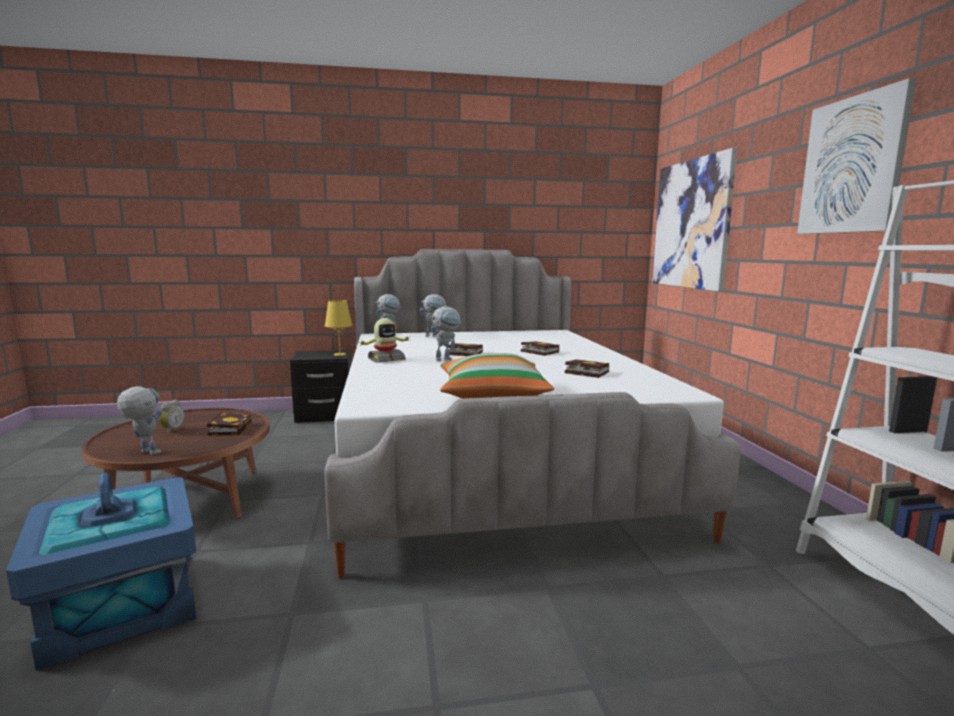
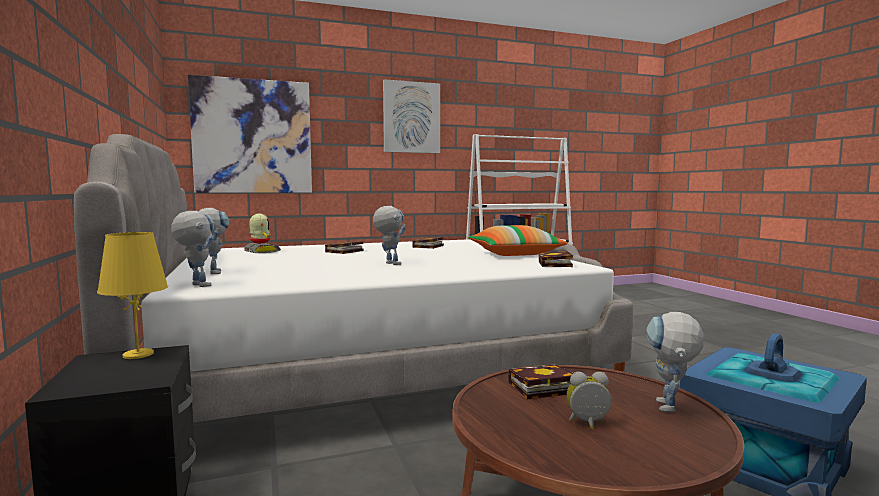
camera: 100 degrees left, 5 degrees down
toy robot [360,318,409,363] -> toy robot moved to [244,213,281,253]
book [448,343,483,356] -> book moved to [539,251,573,267]

